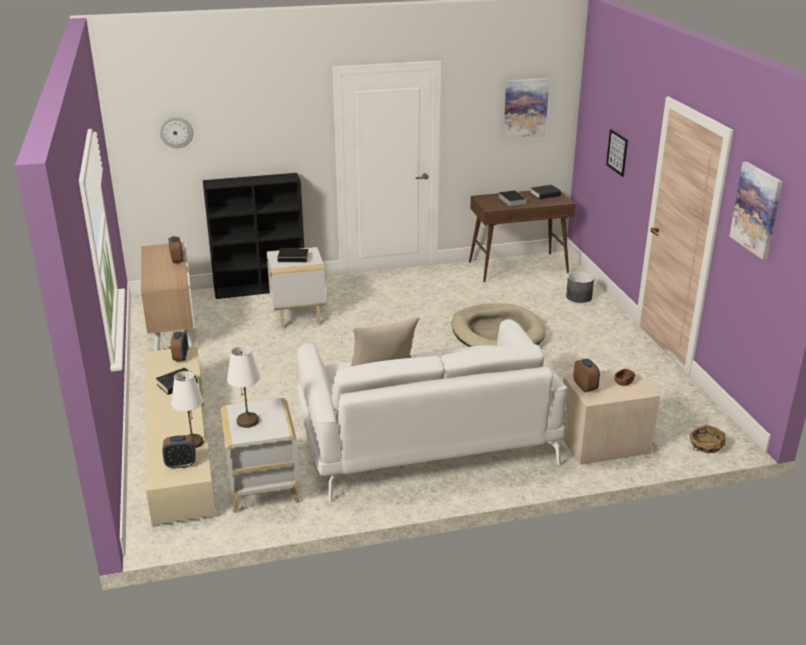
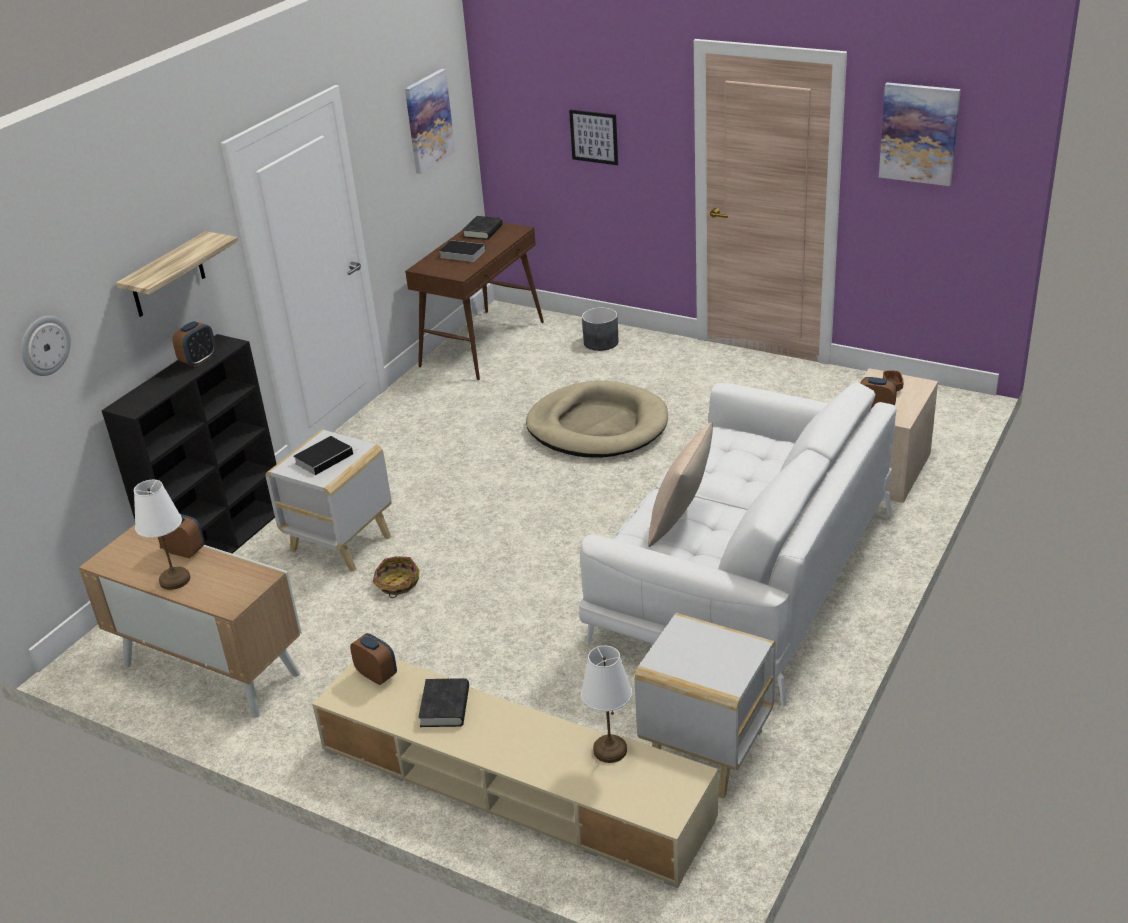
camera: 45 degrees left, 5 degrees up
alarm clock [162,435,196,469] -> alarm clock moved to [173,321,216,367]
white table lamp [227,346,260,428] -> white table lamp moved to [134,480,191,590]
basket [690,425,726,453] -> basket moved to [373,556,419,598]
none -> shelf [116,231,238,317]

